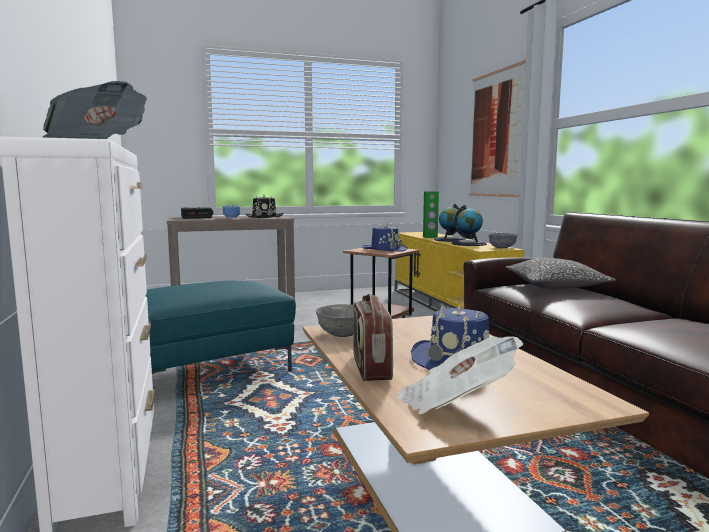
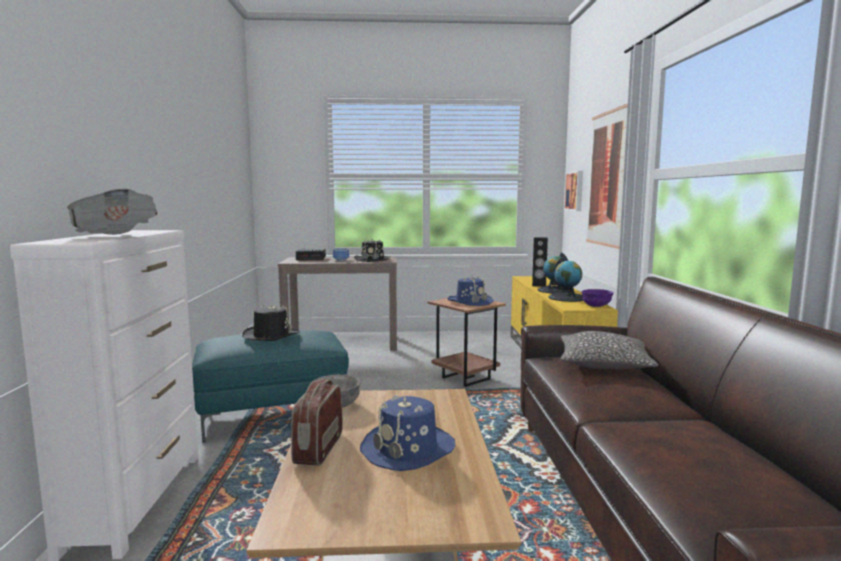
camera: 15 degrees right, 0 degrees up
newspaper [397,336,523,414] -> none
green speaker [423,191,439,238] -> black speaker [532,237,548,287]
grey bowl [488,233,518,248] -> purple bowl [582,289,614,307]
none -> black hat [242,302,300,341]
none -> picture [564,171,583,211]

